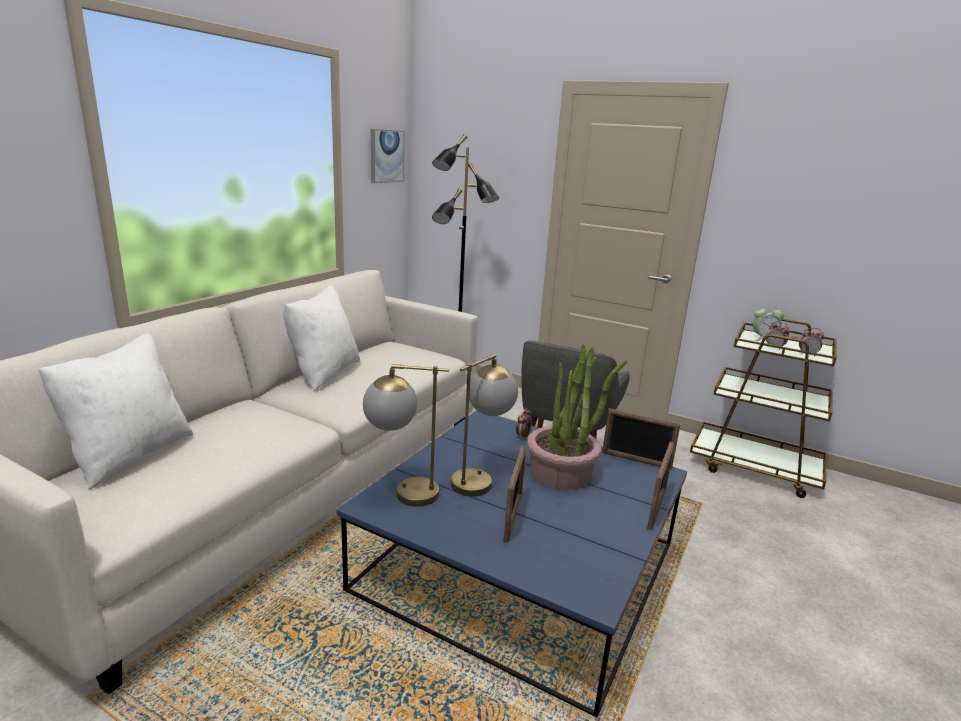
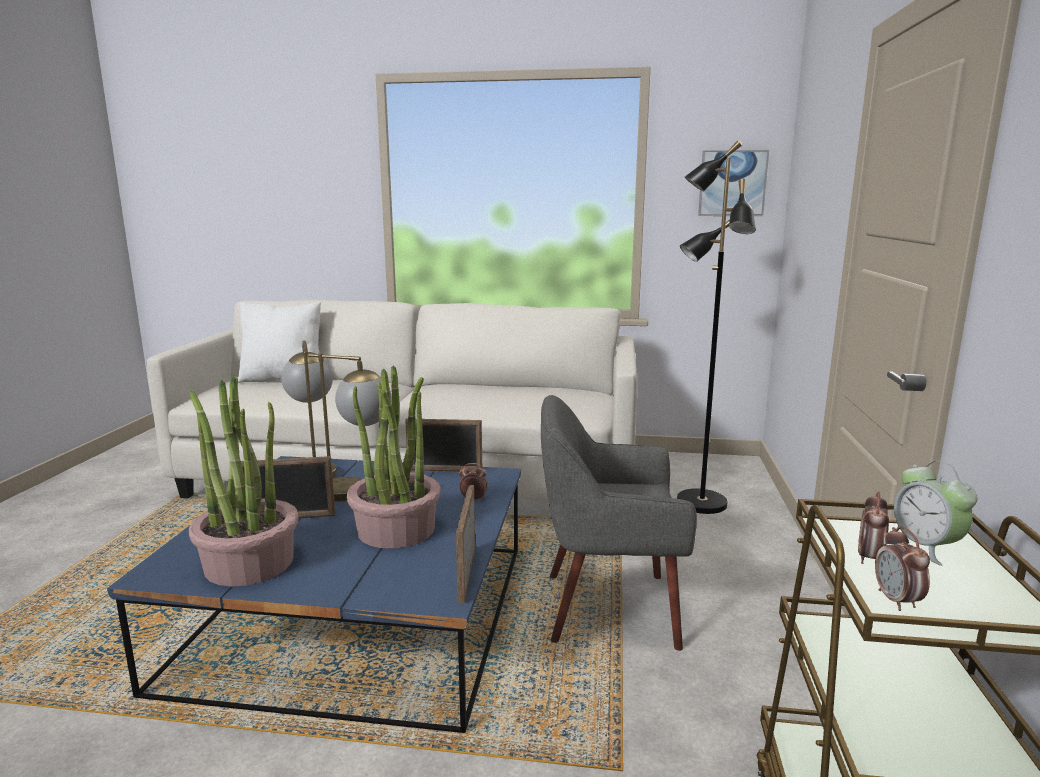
camera: 70 degrees right, 5 degrees down
white pillow [283,286,360,391] -> none
picture frame [647,442,674,530] -> picture frame moved to [405,418,482,472]
none -> potted plant [189,376,299,586]

